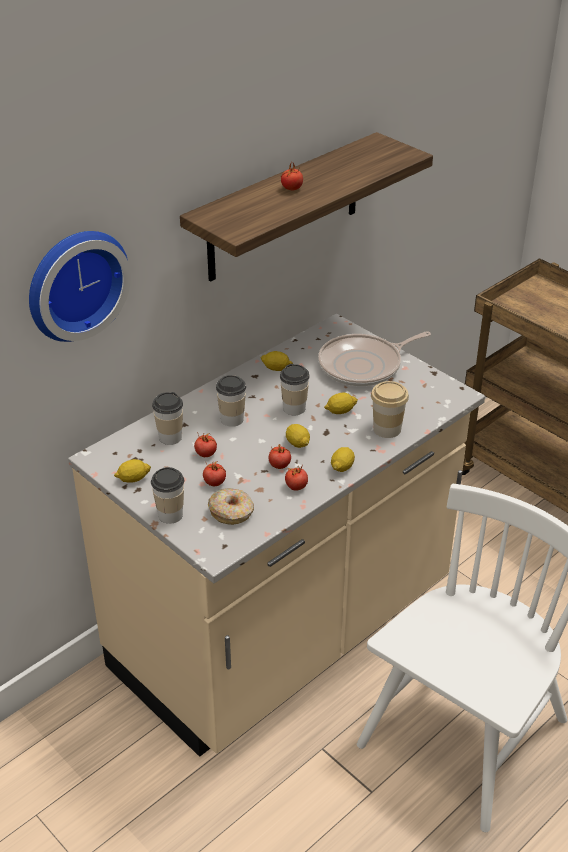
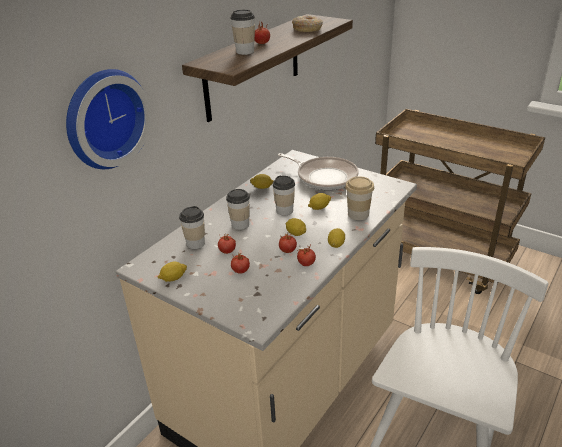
camera: 10 degrees left, 5 degrees down
cup [151,467,184,524] -> cup moved to [230,10,255,55]
donut [208,488,254,525] -> donut moved to [292,16,323,32]
frying pan [318,331,431,386] -> frying pan turned 105 degrees counterclockwise [278,153,359,190]

